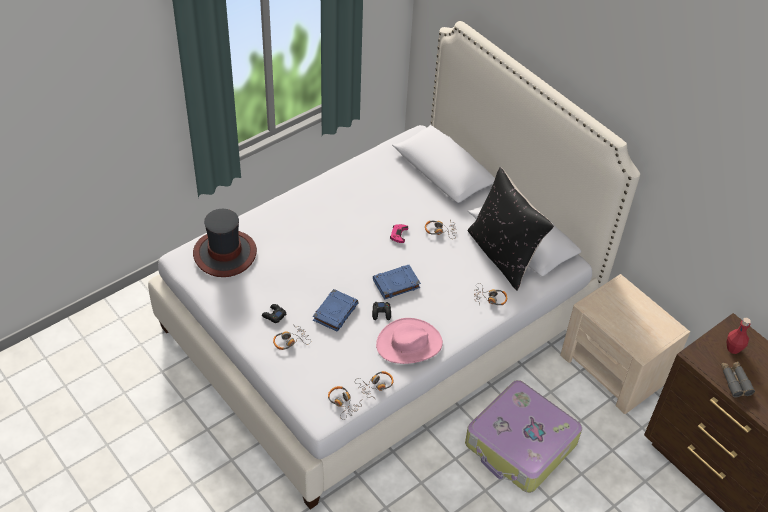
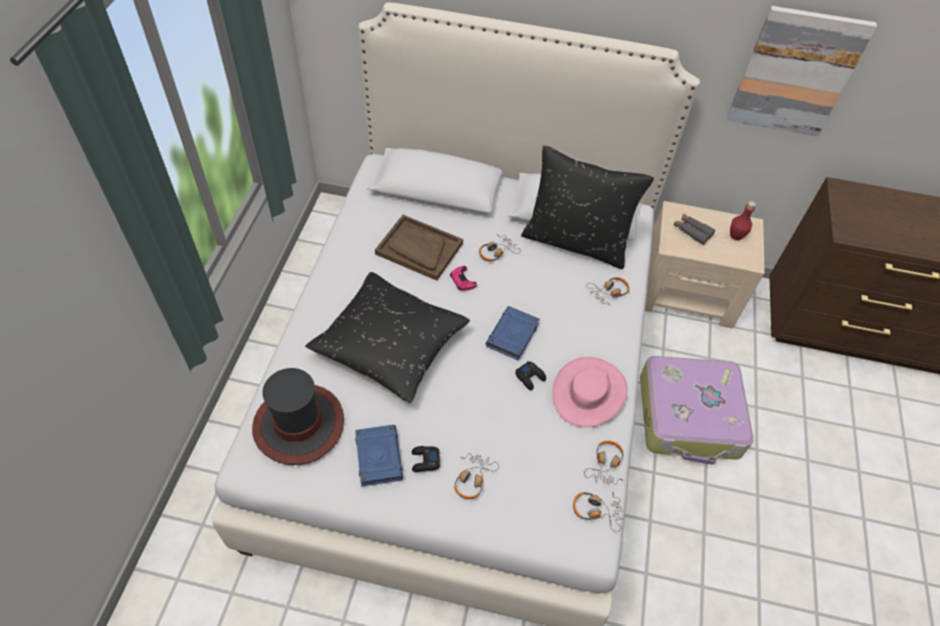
camera: 40 degrees left, 5 degrees up
blue book [313,289,359,331] -> blue book moved to [355,425,403,487]
grey binoculars [721,361,755,398] -> grey binoculars moved to [674,214,715,245]
red bottle [727,318,751,354] -> red bottle moved to [730,201,756,240]
none -> black pillow [305,272,470,403]
none -> brown tray [375,215,463,281]
none -> picture [727,6,877,136]

